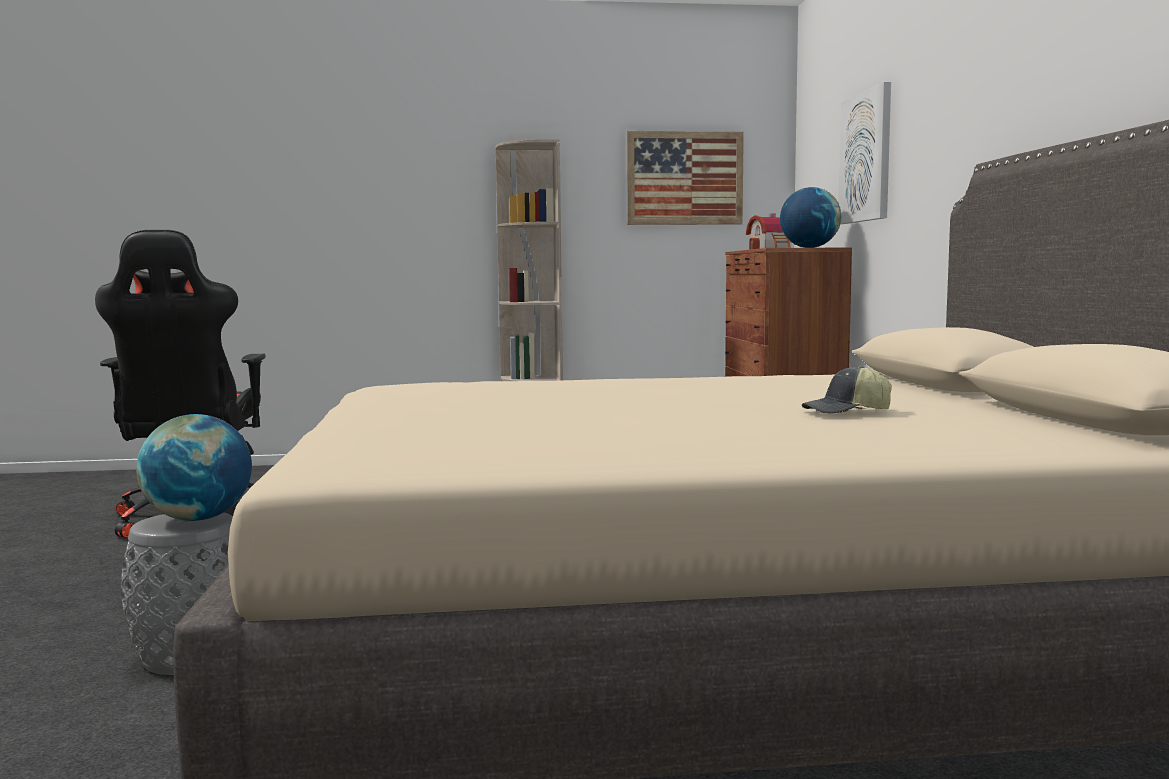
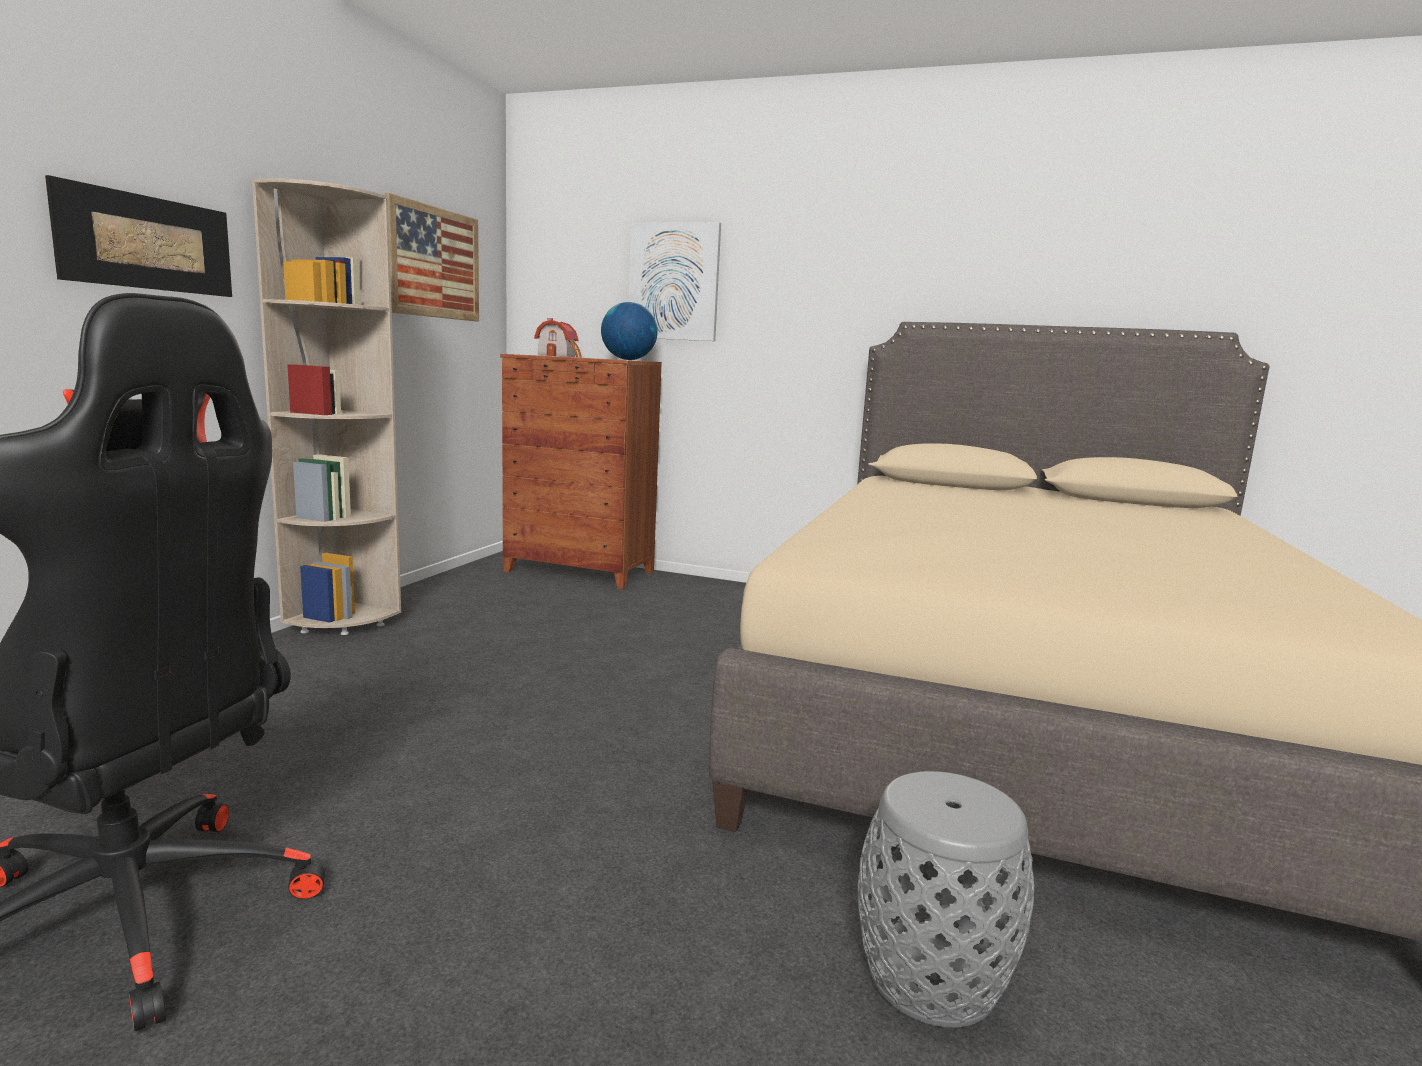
camera: 65 degrees left, 5 degrees up
globe [136,414,252,521] -> none
cap [802,366,892,414] -> none
none -> picture [45,175,232,297]

